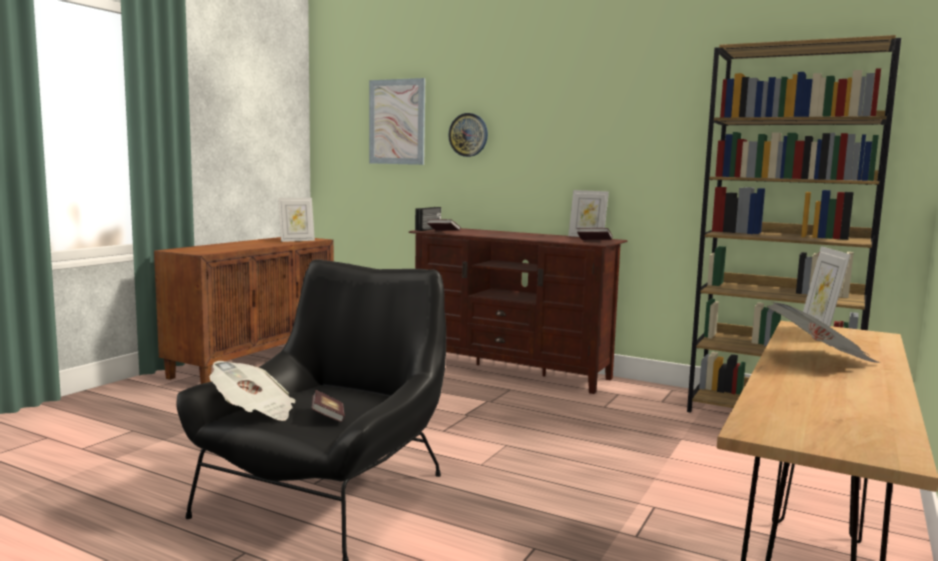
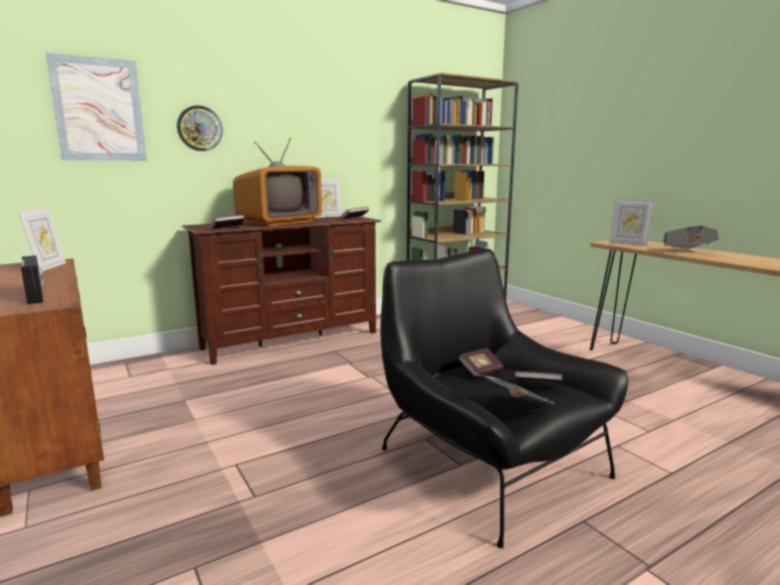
camera: 60 degrees left, 5 degrees up
radio [415,207,441,231] -> radio moved to [21,255,44,304]
none -> television [233,138,322,226]
none -> book [458,348,503,377]

